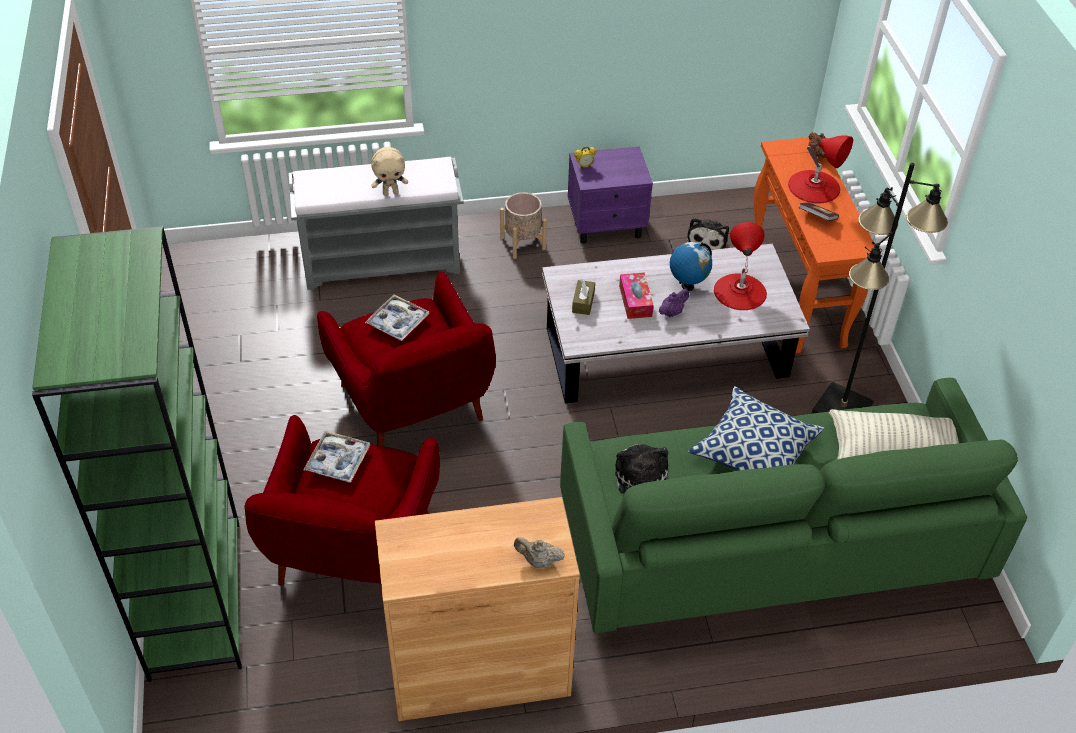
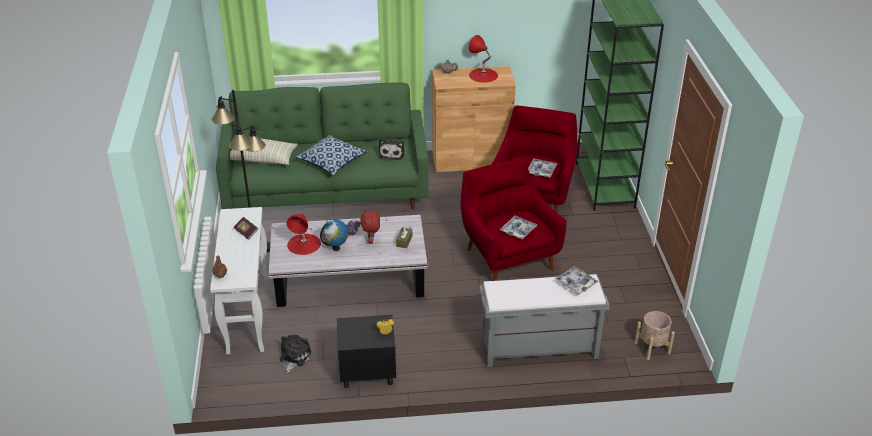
camera: 175 degrees left, 10 degrees down
beige plush toy [371,147,408,196] -> none
beige planter [500,192,547,259] -> beige planter moved to [635,311,675,360]
purple nightstand [568,146,653,244] -> black nightstand [337,315,396,389]
tissue box [619,272,654,319] -> red plush toy [360,210,380,244]
orange console table [754,137,875,353] -> white console table [210,207,268,355]
red table lamp [788,135,853,203] -> red table lamp moved to [469,35,498,83]
none -> tray [555,266,599,295]

